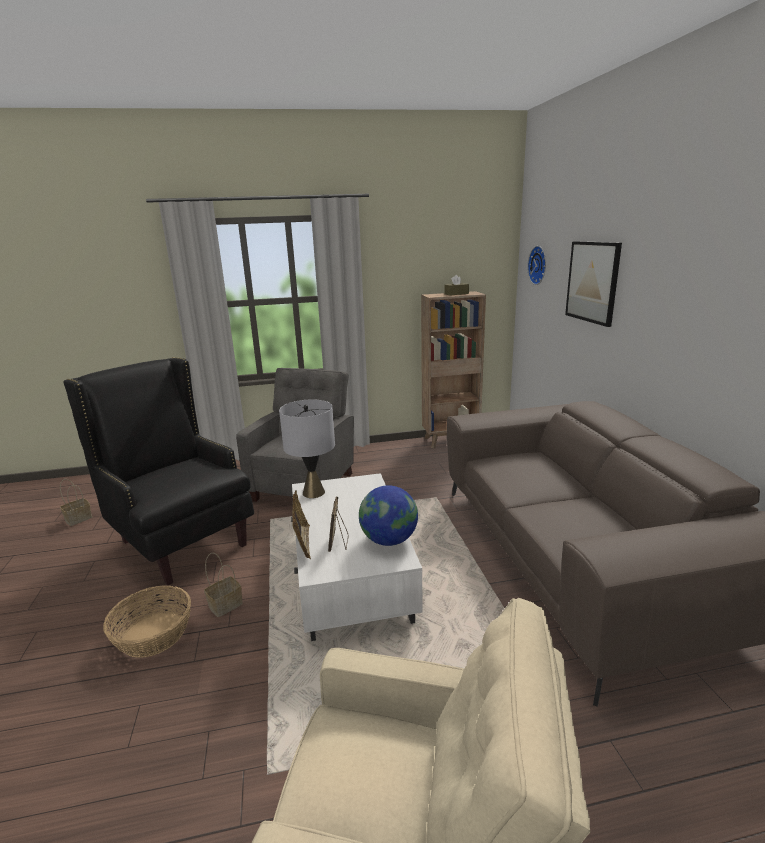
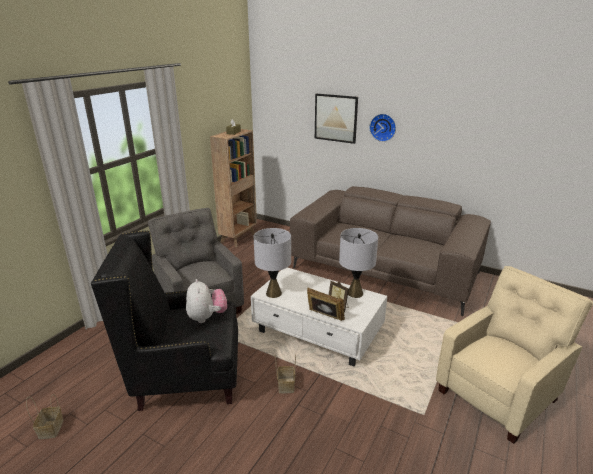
camera: 50 degrees left, 5 degrees up
basket [103,585,191,658] -> none
globe [359,485,418,546] -> grey table lamp [339,228,378,298]
wall clock [528,246,546,285] -> wall clock moved to [370,114,396,142]
none -> plush toy [186,279,227,323]

